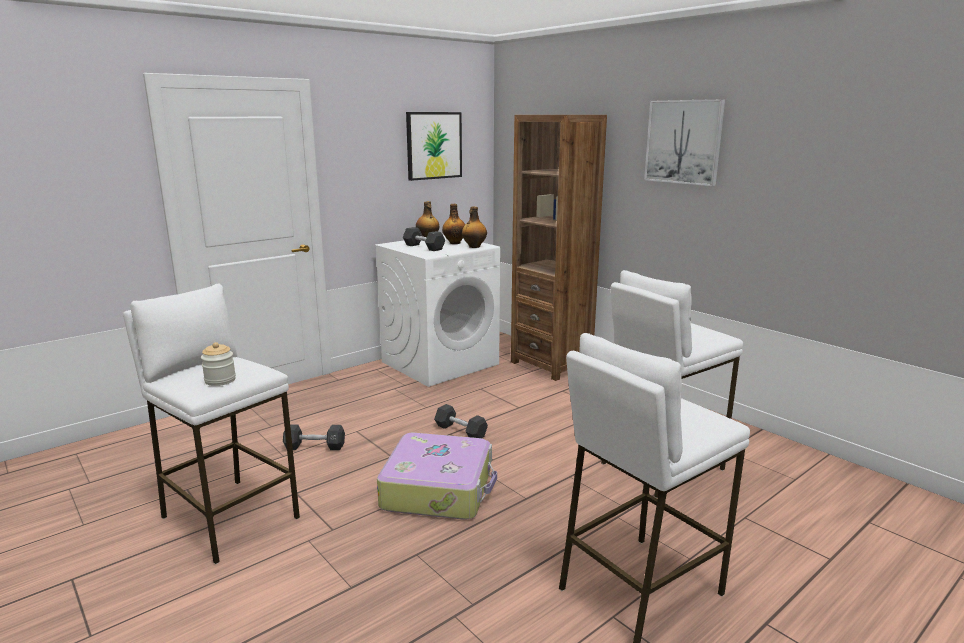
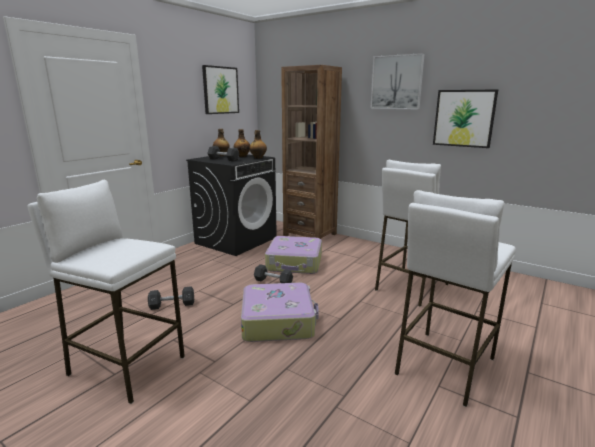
camera: 15 degrees left, 0 degrees up
jar [201,342,236,386] -> none
white washing machine [374,235,500,387] -> black washing machine [186,154,277,256]
none -> suitcase [265,236,322,274]
none -> picture [433,89,498,148]

